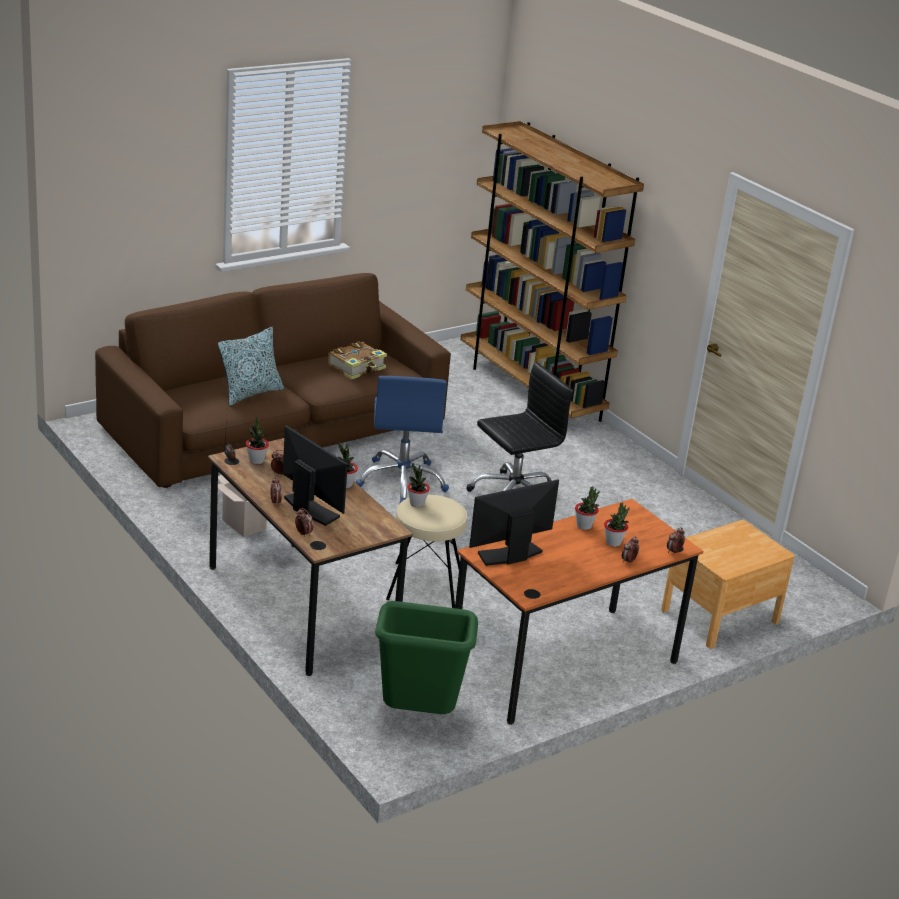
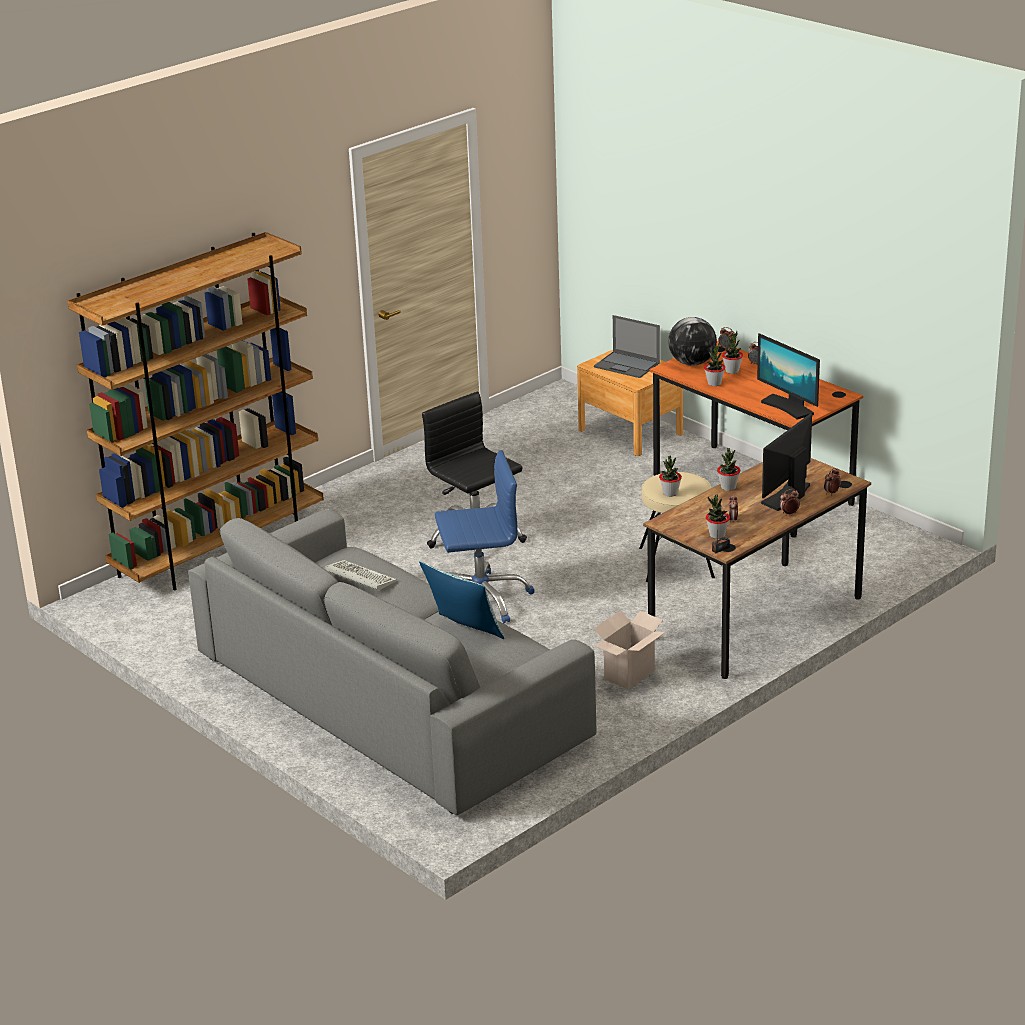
camera: 95 degrees left, 0 degrees up
brown sofa [95,273,451,488] -> grey sofa [188,509,596,815]
book [328,341,387,380] -> keyboard [324,560,397,591]
green trash can [375,601,478,714] -> none
none -> laptop [594,315,660,378]
none -> globe [668,317,717,366]

